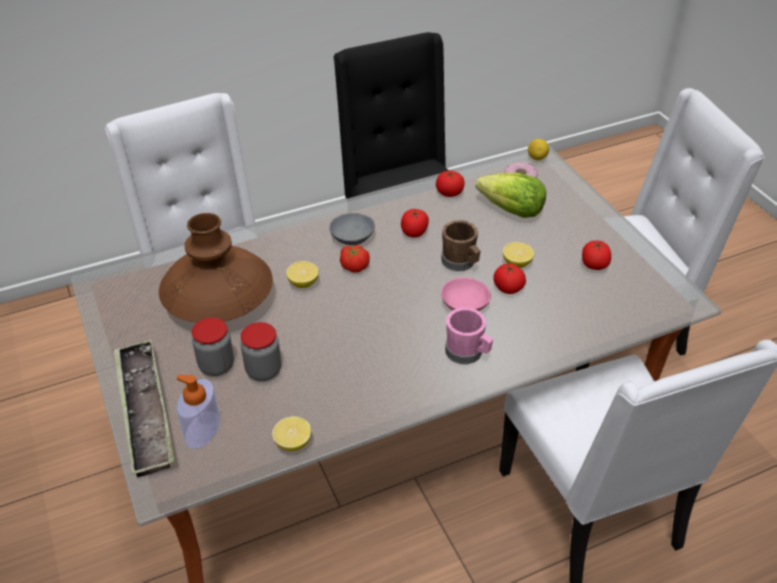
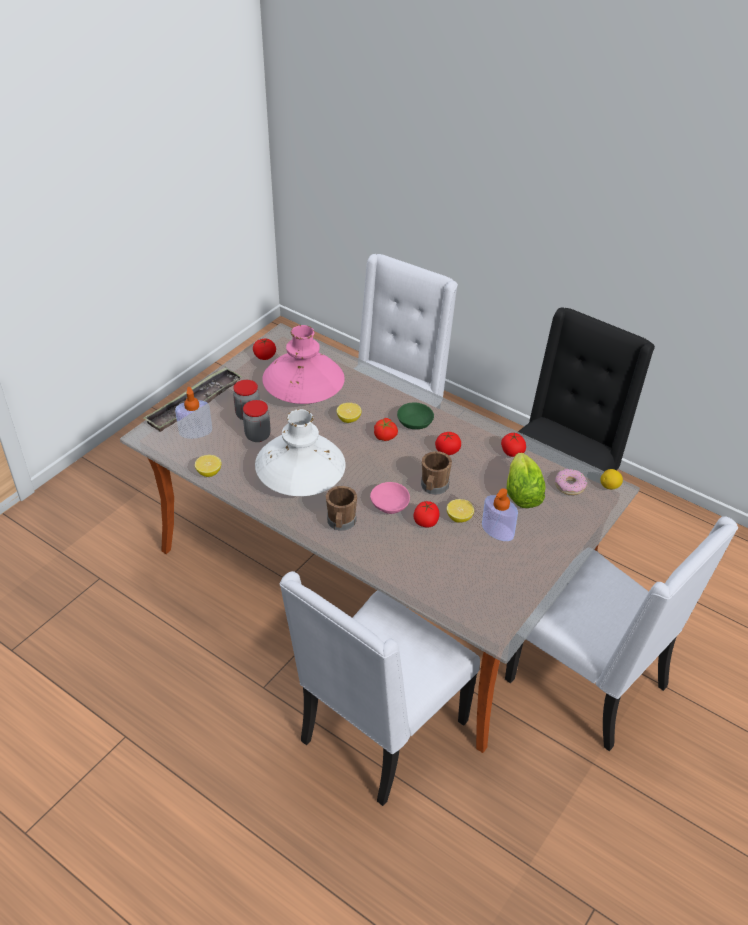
camera: 60 degrees right, 0 degrees up
brown vase [159,213,273,323] -> pink vase [262,325,345,404]
grey bowl [329,213,375,245] -> green bowl [397,402,434,429]
pink mug [445,307,493,364] -> brown mug [326,486,357,531]
tomato [582,241,611,270] -> tomato moved to [253,338,276,360]
none -> white vase [255,409,346,496]
none -> soap dispenser [482,488,518,541]

